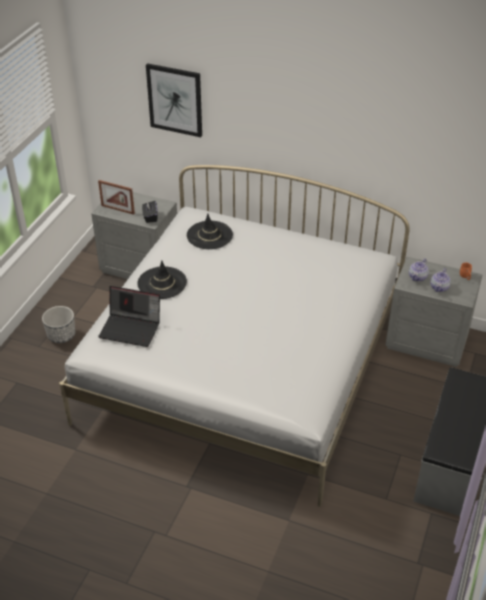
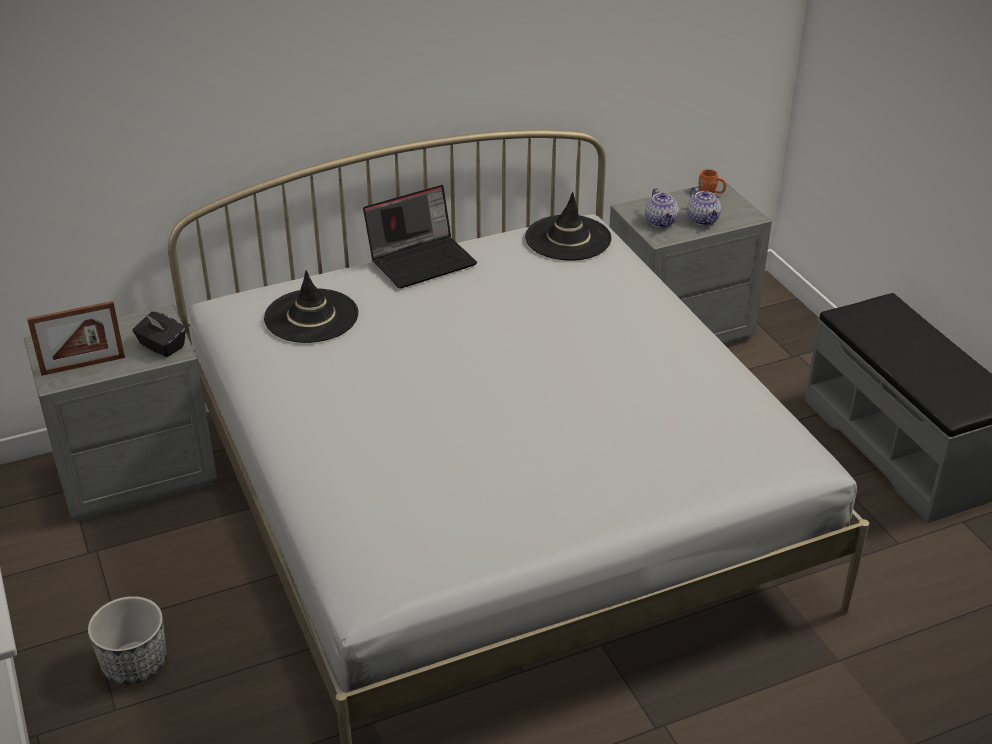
camera: 45 degrees left, 5 degrees down
laptop [98,286,160,347] -> laptop moved to [363,185,477,289]
black hat [137,261,187,299] -> black hat moved to [525,192,612,261]
picture [146,63,202,137] -> none

